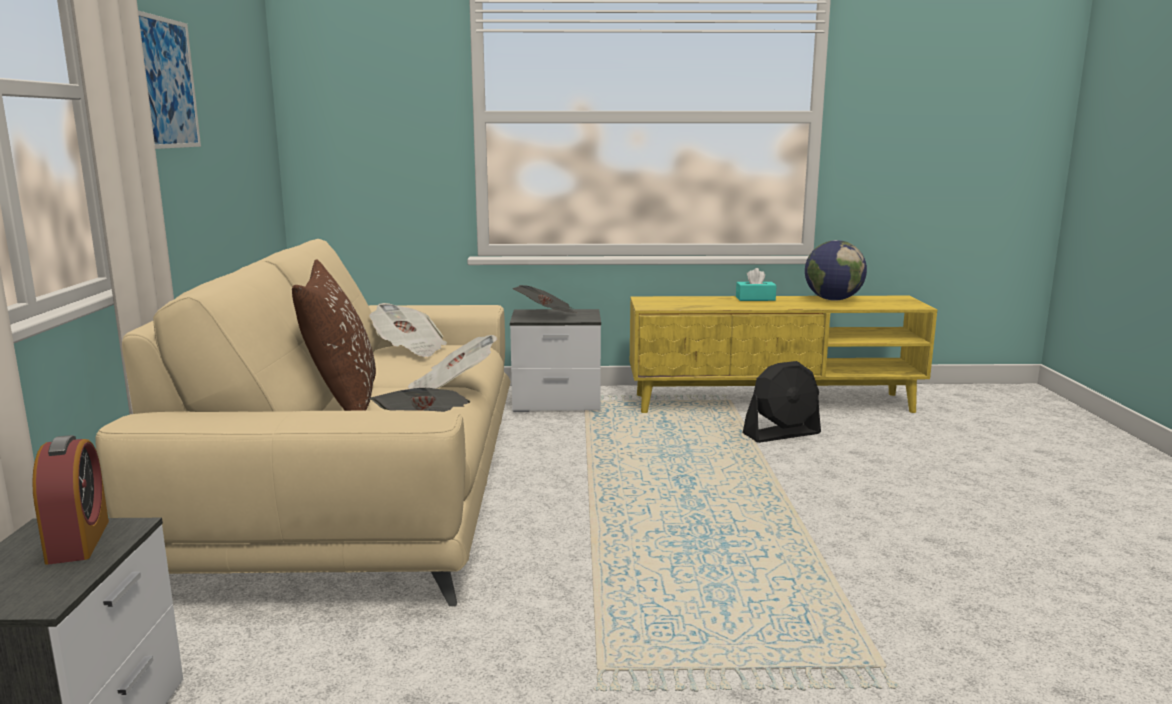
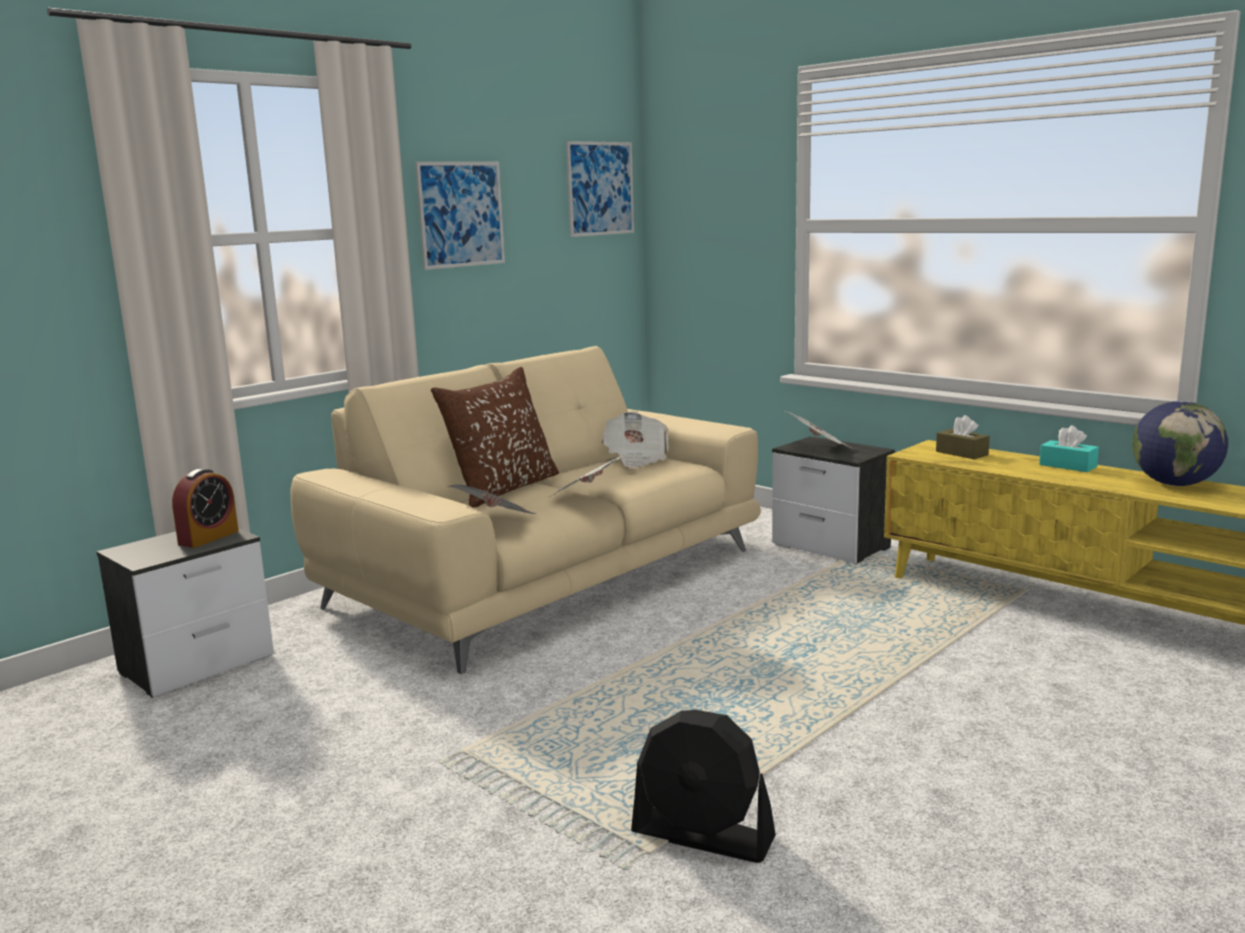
camera: 45 degrees right, 0 degrees up
black fan [743,361,821,443] -> black fan moved to [631,710,776,863]
none -> picture [566,141,634,237]
none -> brown tissue box [936,415,990,459]

